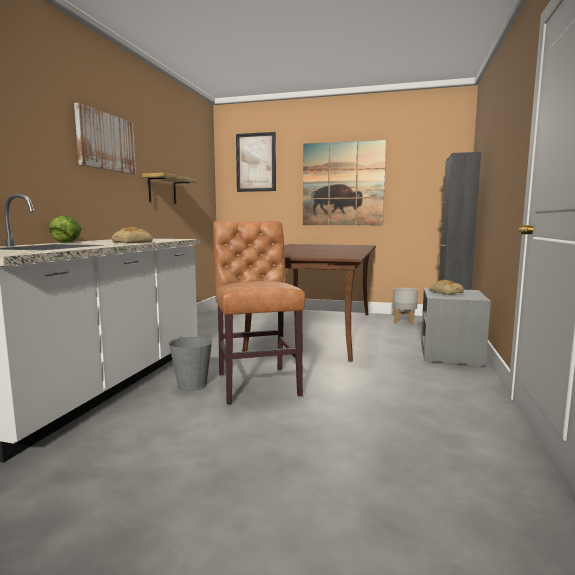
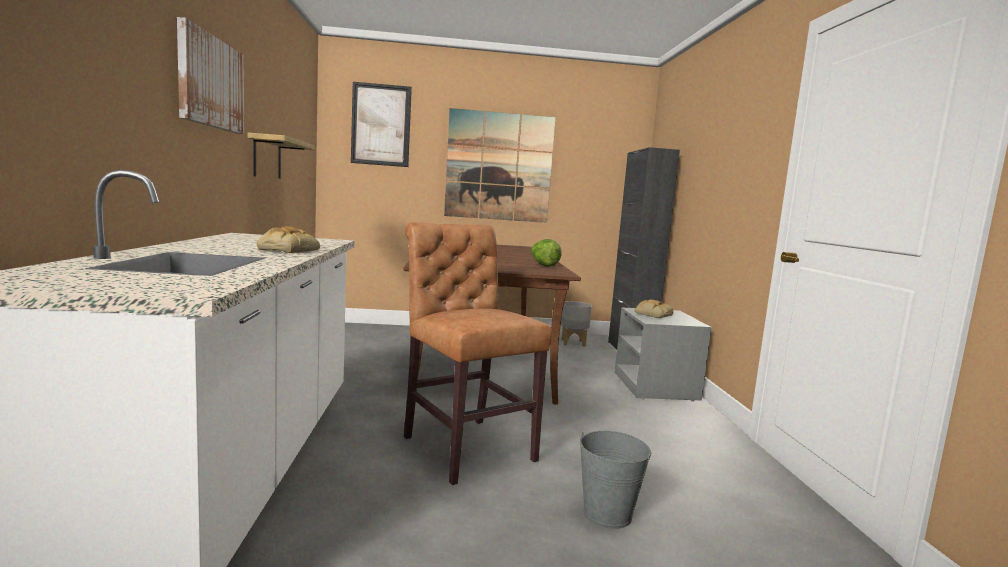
camera: 20 degrees left, 0 degrees up
lettuce [49,215,81,243] -> lettuce moved to [531,239,562,267]
grey bucket [168,336,212,391] -> grey bucket moved to [580,431,651,529]

